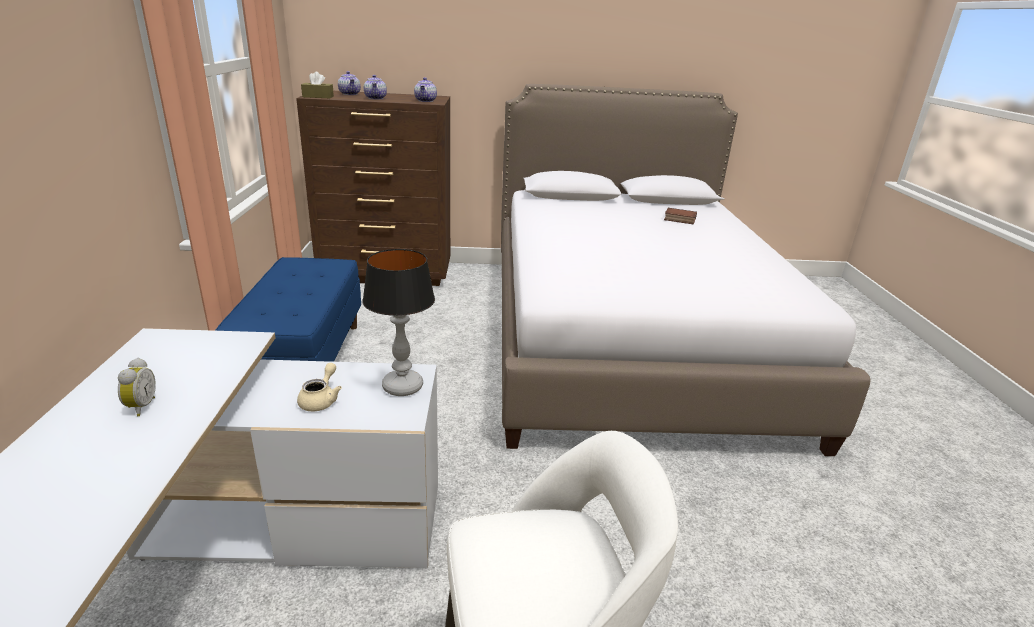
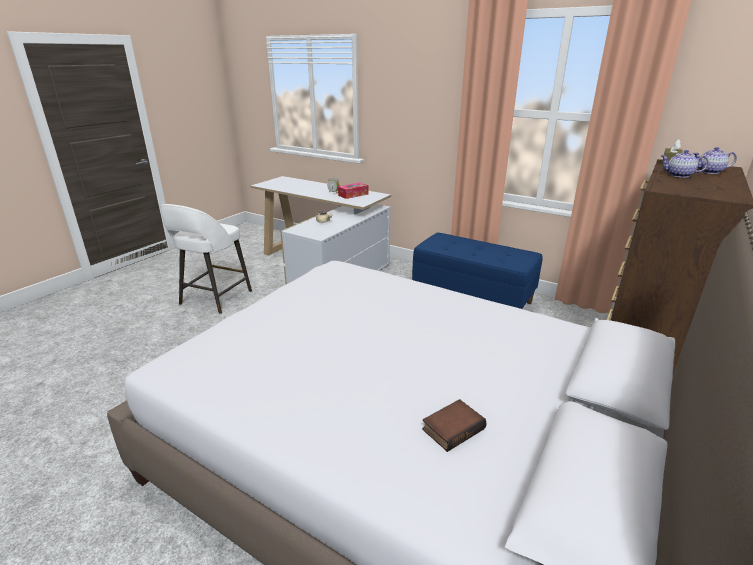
camera: 125 degrees right, 0 degrees up
table lamp [362,249,435,396] -> none
teapot [414,77,437,102] -> none
none -> tissue box [338,182,369,199]

